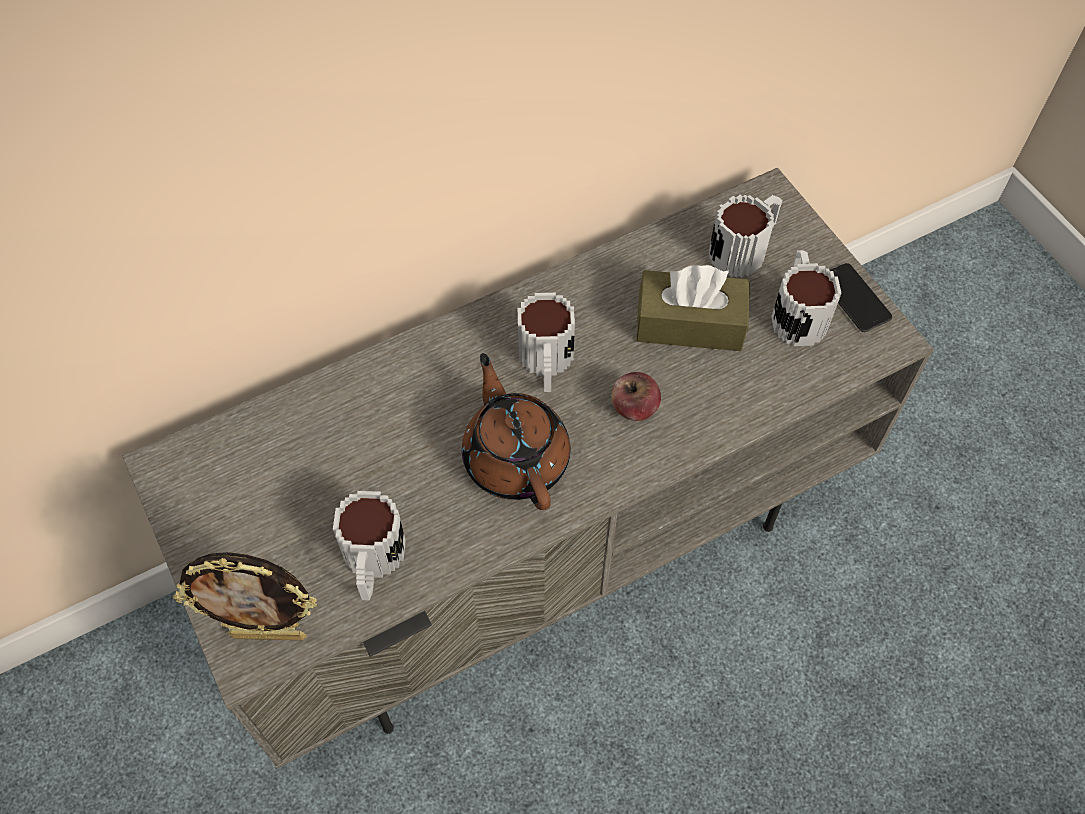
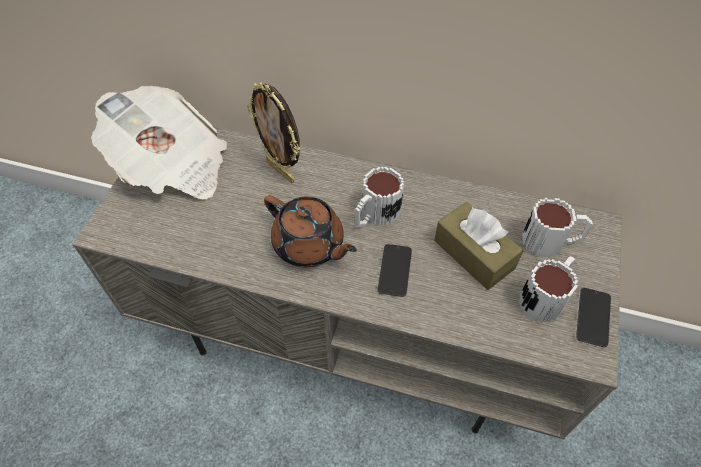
camera: 45 degrees right, 5 degrees down
picture frame [172,552,317,640] -> picture frame moved to [247,83,300,183]
mug [333,491,406,601] -> none
brown teapot [462,353,570,510] -> brown teapot turned 105 degrees clockwise [264,195,357,267]
apple [612,372,661,421] -> phone [377,244,412,297]
none -> newspaper [91,86,227,200]

